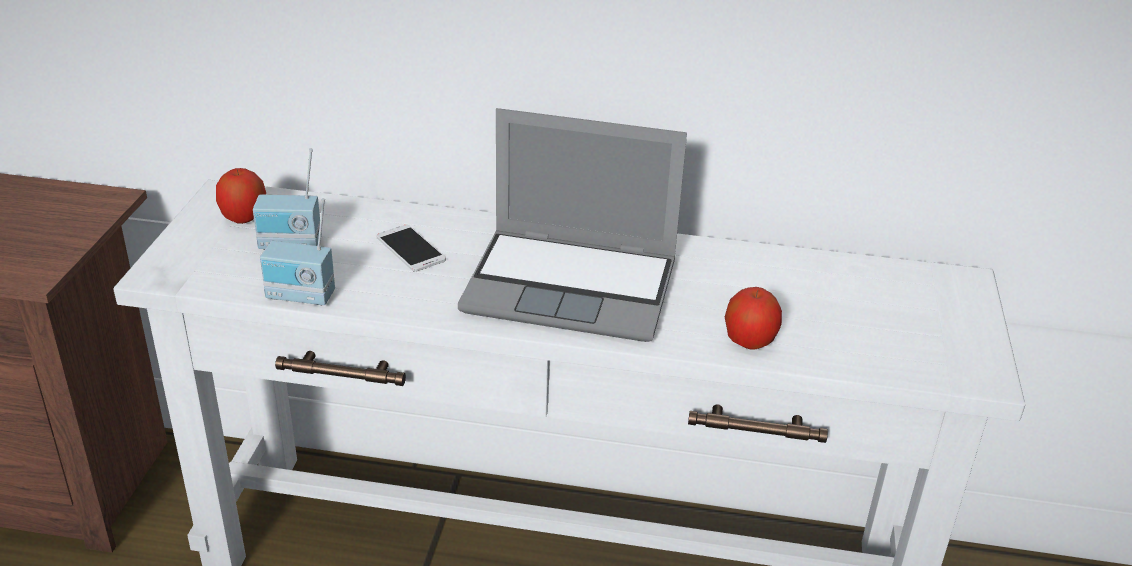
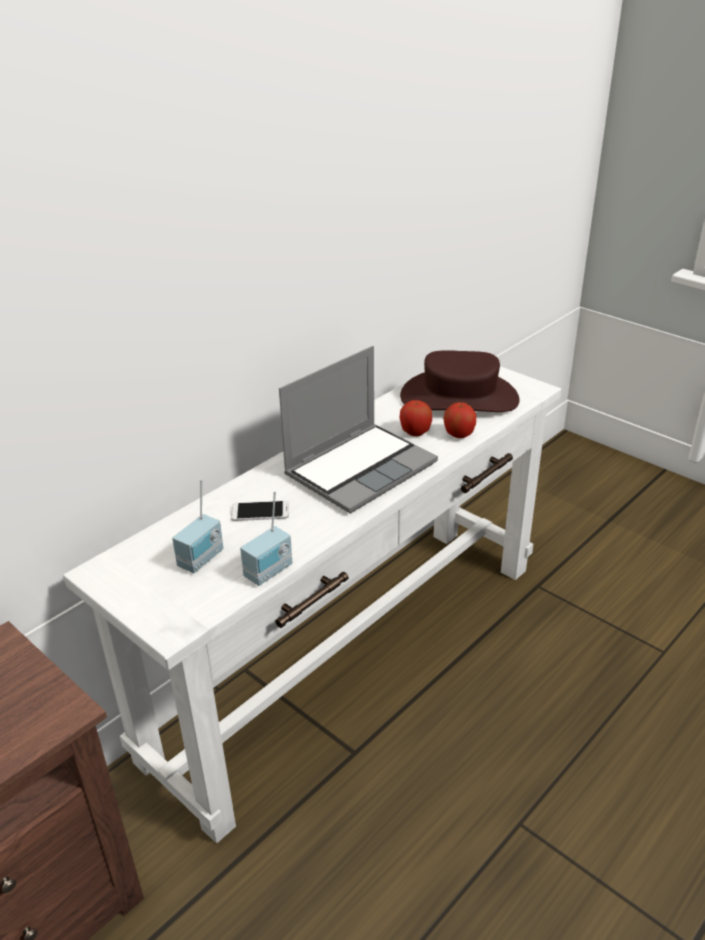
camera: 55 degrees left, 0 degrees up
apple [216,168,266,224] -> apple moved to [400,400,432,436]
none -> brown hat [400,351,520,412]

